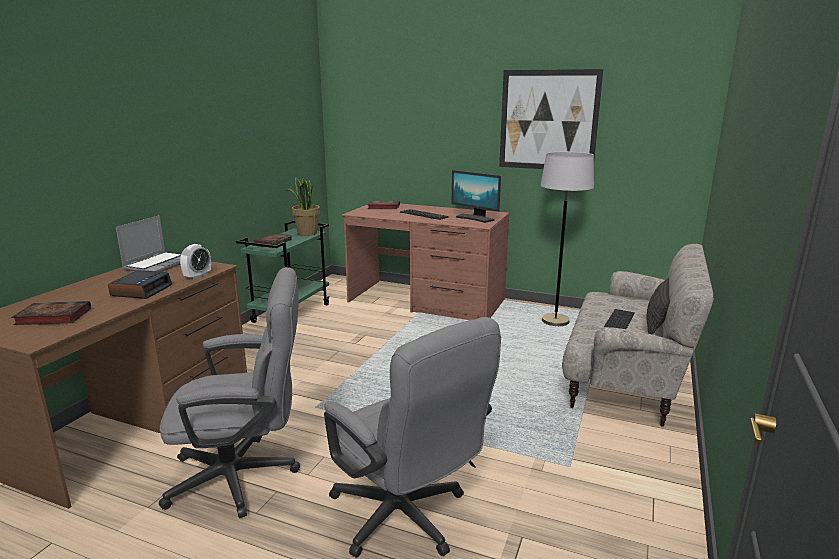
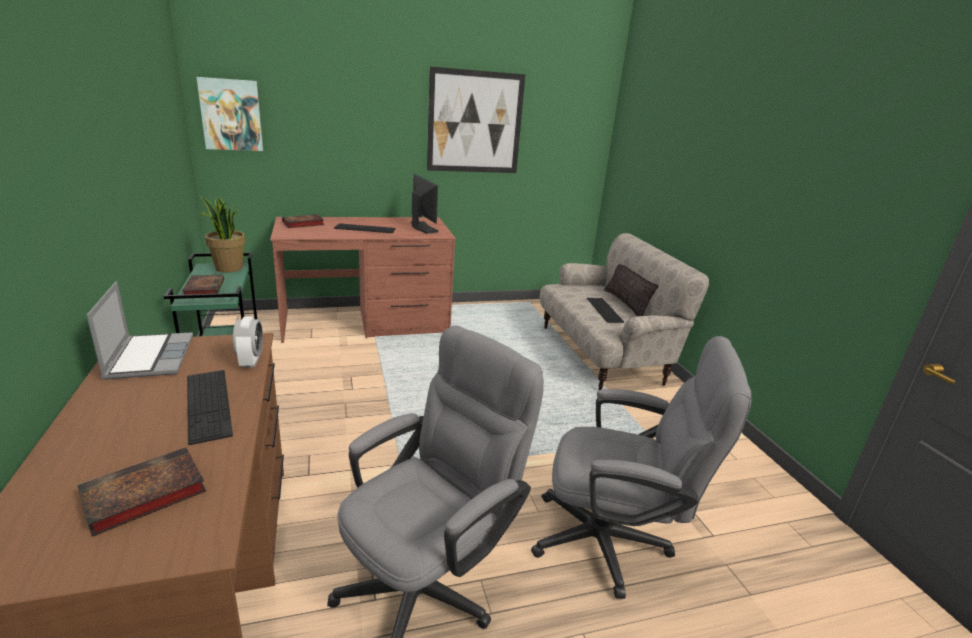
camera: 40 degrees left, 5 degrees up
alarm clock [108,270,172,299] -> keyboard [187,370,233,445]
monitor [451,170,501,223] -> monitor turned 120 degrees counterclockwise [411,174,439,234]
grey floor lamp [541,152,594,326] -> none
none -> picture [196,77,263,151]

